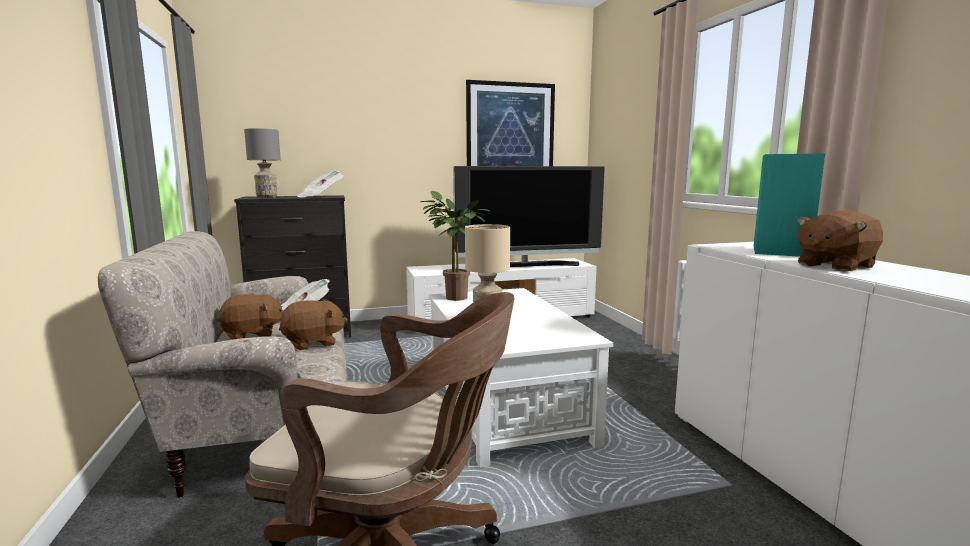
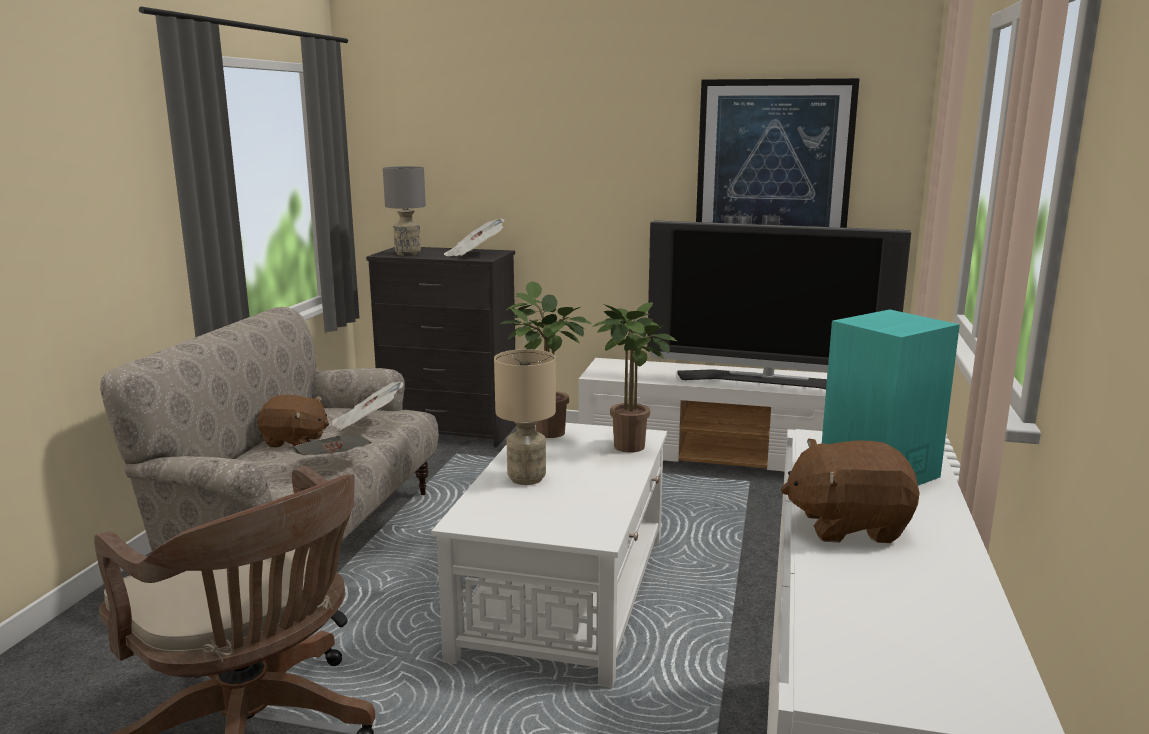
camera: 30 degrees right, 5 degrees up
brown plush toy [279,300,348,350] -> newspaper [289,436,372,455]
none -> potted plant [592,302,677,453]

